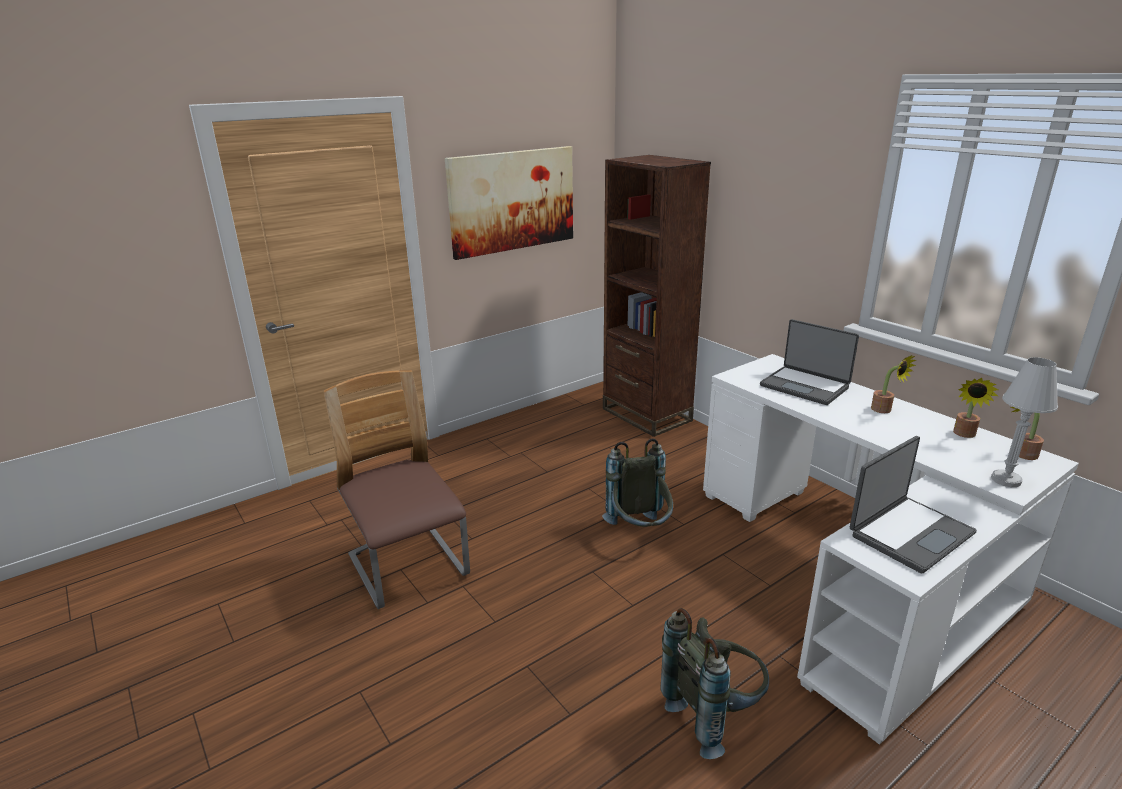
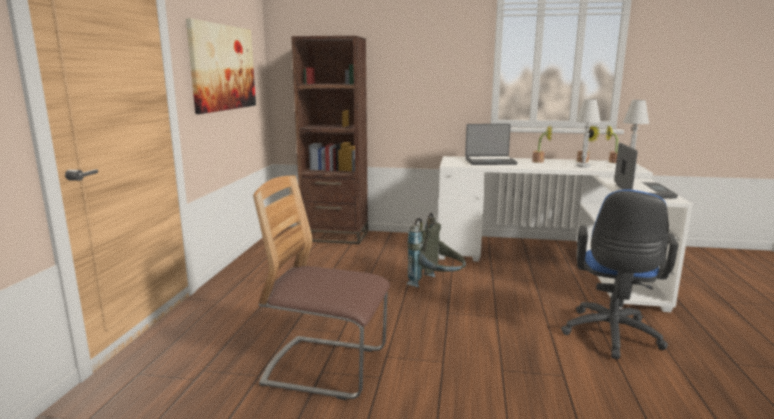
camera: 45 degrees left, 10 degrees down
grey backpack [660,608,769,759] -> blue office chair [561,189,678,359]
none -> white table lamp [576,99,601,168]

